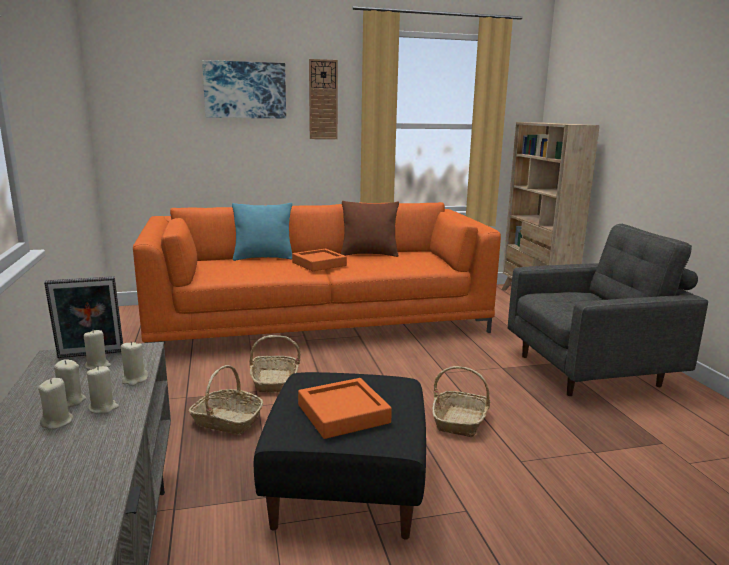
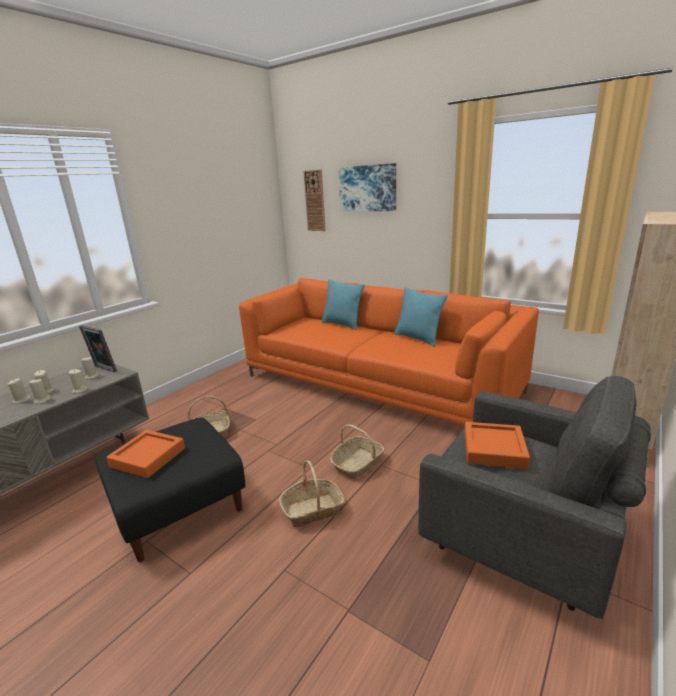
camera: 50 degrees right, 5 degrees up
basket [249,335,301,393] -> basket moved to [330,425,385,479]
orange tray [292,249,347,271] -> orange tray moved to [464,422,530,469]
wall clock [309,59,338,139] -> wall clock moved to [303,170,325,231]
brown pillow [341,201,399,257] -> turquoise pillow [394,287,447,347]

